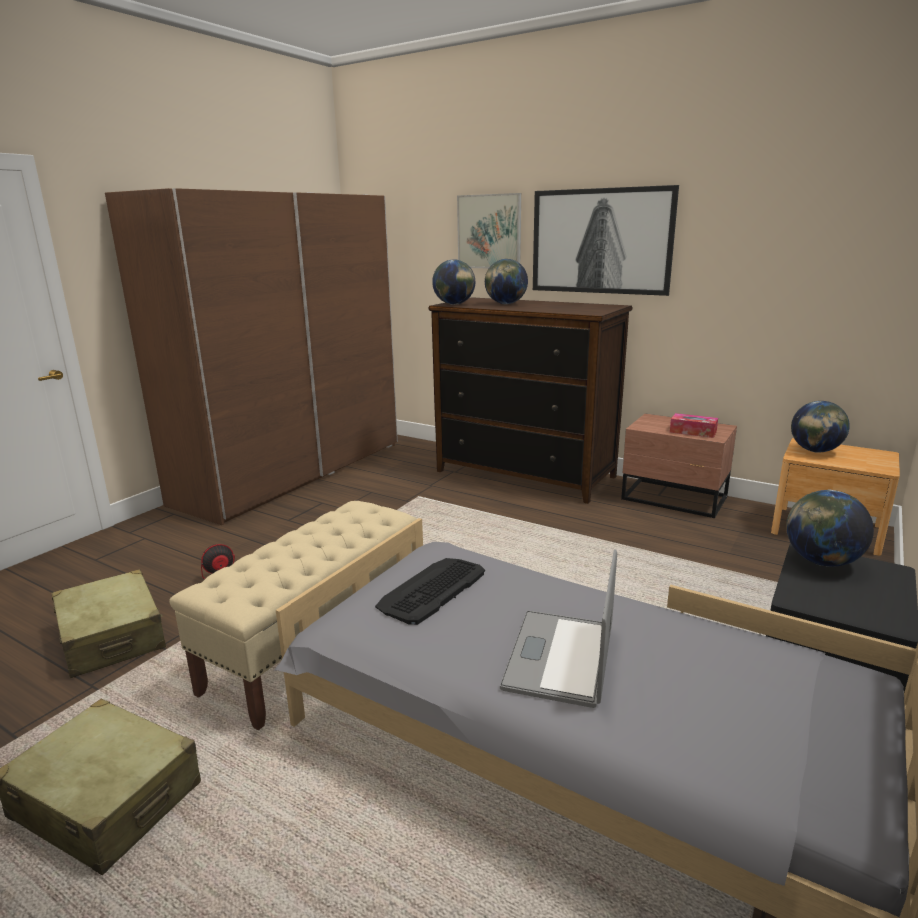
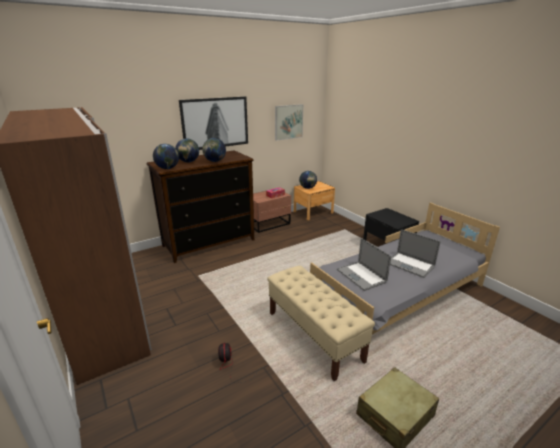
camera: 65 degrees left, 5 degrees up
beige suitcase [51,569,166,678] -> none
keyboard [375,558,485,625] -> laptop [337,238,391,291]
picture [457,193,521,268] -> picture moved to [275,104,303,141]
globe [786,490,874,567] -> globe moved to [202,138,226,162]

